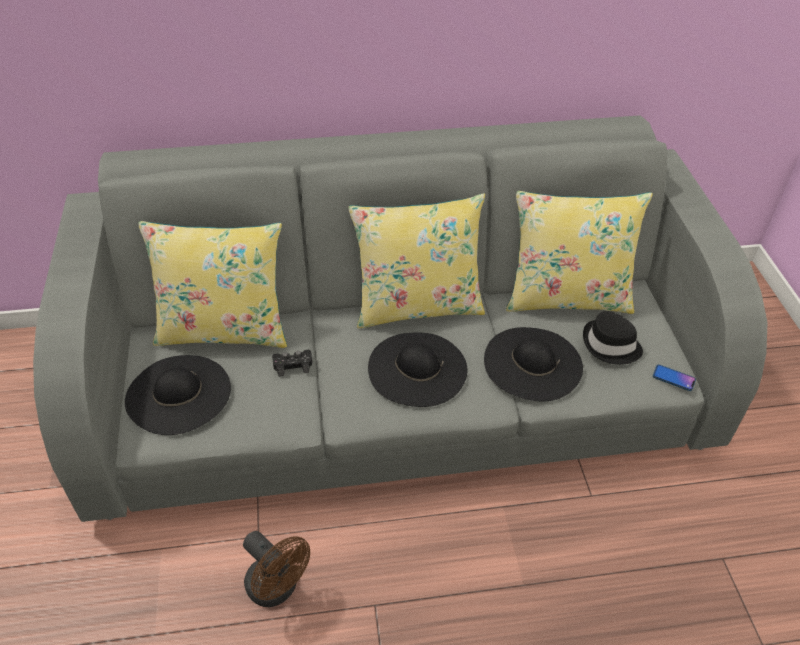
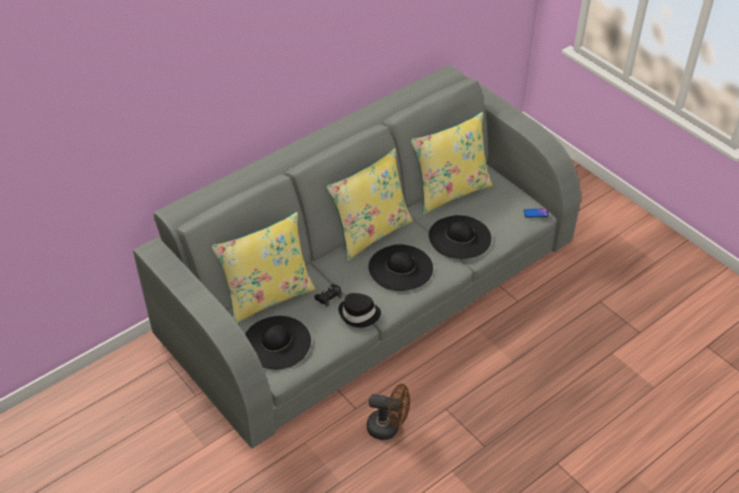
camera: 30 degrees left, 0 degrees up
black hat [583,311,643,365] -> black hat moved to [338,293,381,328]

